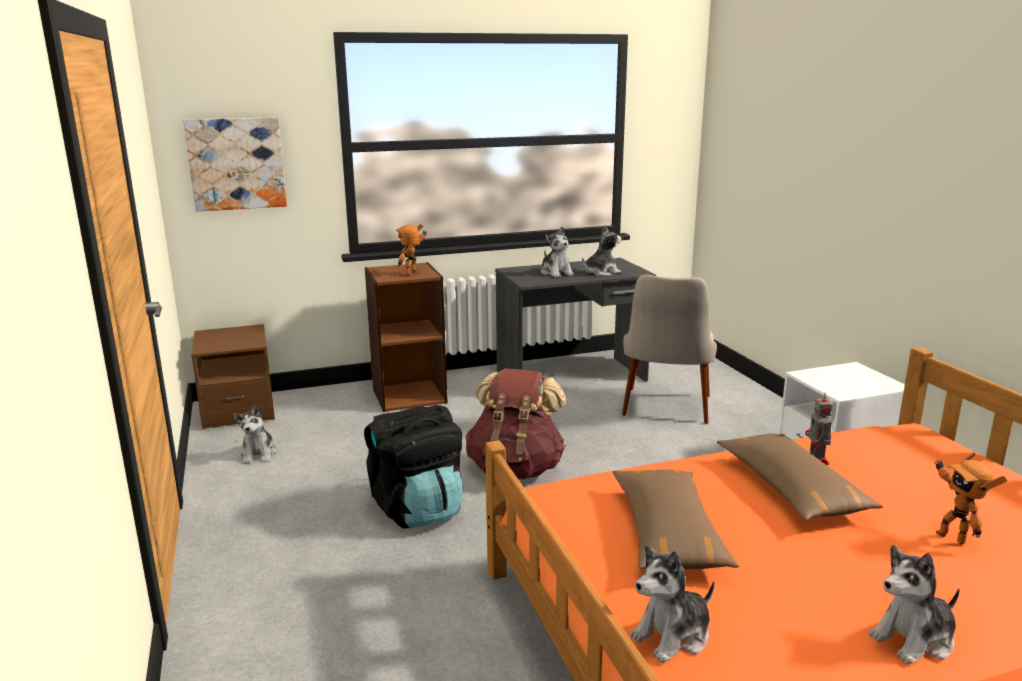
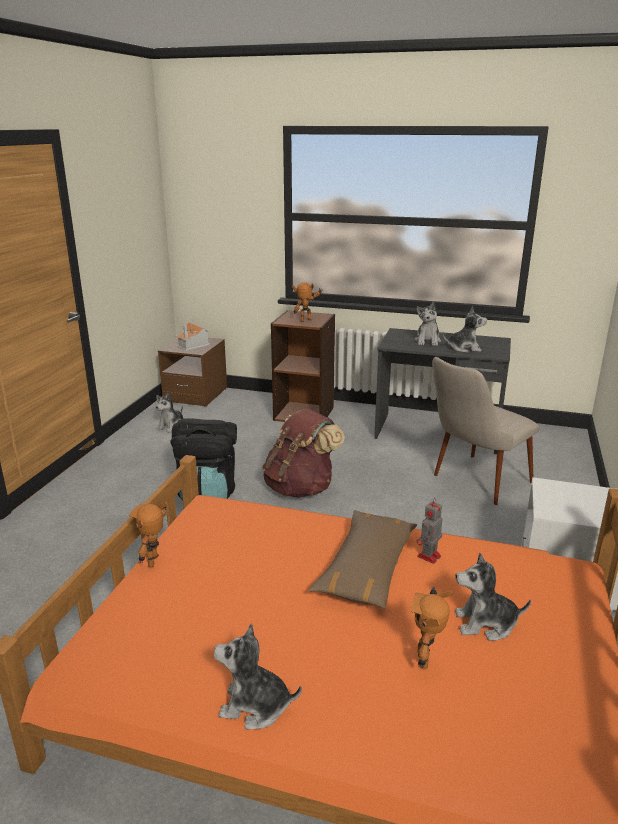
camera: 35 degrees right, 5 degrees up
picture [183,117,287,212] -> none
brown pillow [613,469,739,570] -> none
plush toy [630,545,715,663] -> plush toy moved to [455,553,531,641]
none -> toy robot [129,501,168,567]
none -> toy house [176,322,211,351]

